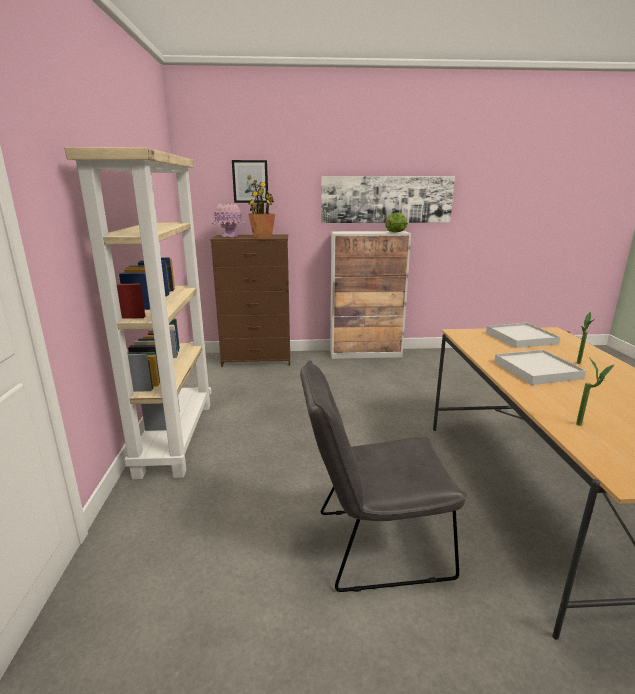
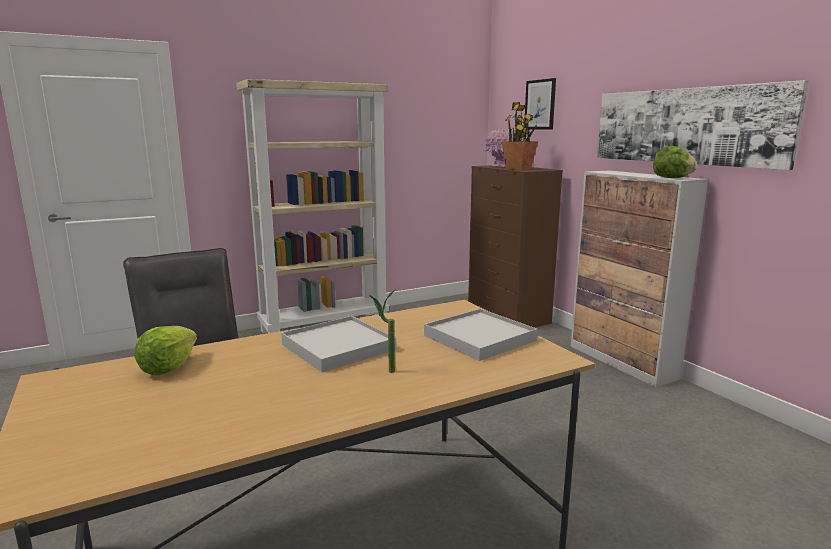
camera: 65 degrees right, 5 degrees down
potted plant [576,359,614,426] -> lettuce [134,326,197,375]

